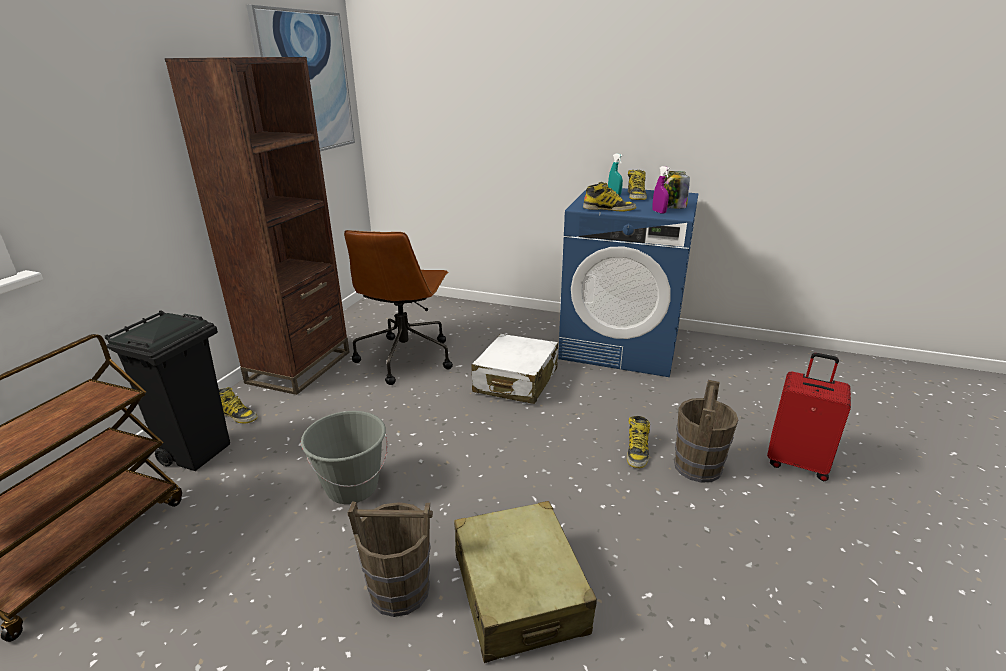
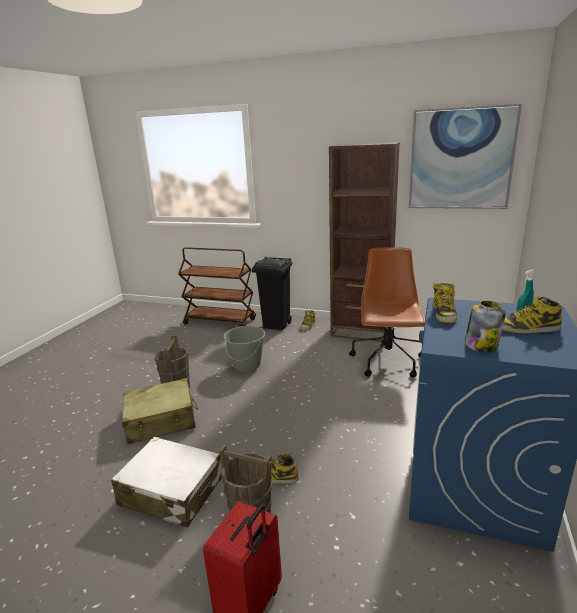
camera: 90 degrees right, 5 degrees down
brown office chair [344,230,453,385] -> brown office chair turned 90 degrees clockwise [349,248,425,378]
white suitcase [471,334,558,404] -> white suitcase moved to [111,437,222,528]
purple spray bottle [652,166,670,214] -> none

